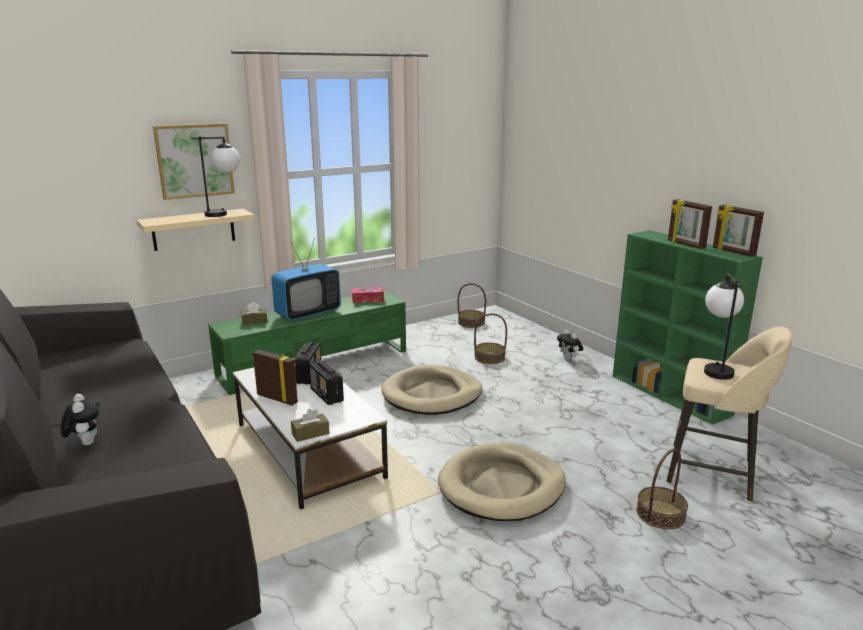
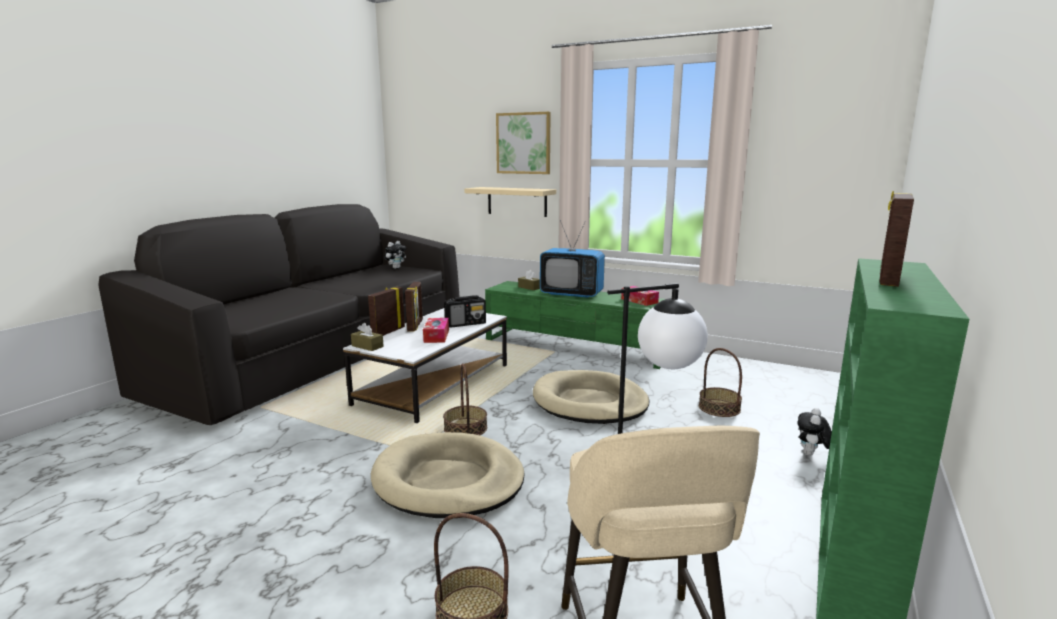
camera: 60 degrees right, 5 degrees down
plush toy [61,394,99,445] -> plush toy moved to [384,241,406,269]
table lamp [191,137,240,217] -> none
radio [309,360,344,405] -> tissue box [423,318,449,343]
basket [458,283,486,328] -> basket moved to [443,363,487,435]
picture frame [713,205,764,257] -> picture frame moved to [368,287,405,336]

